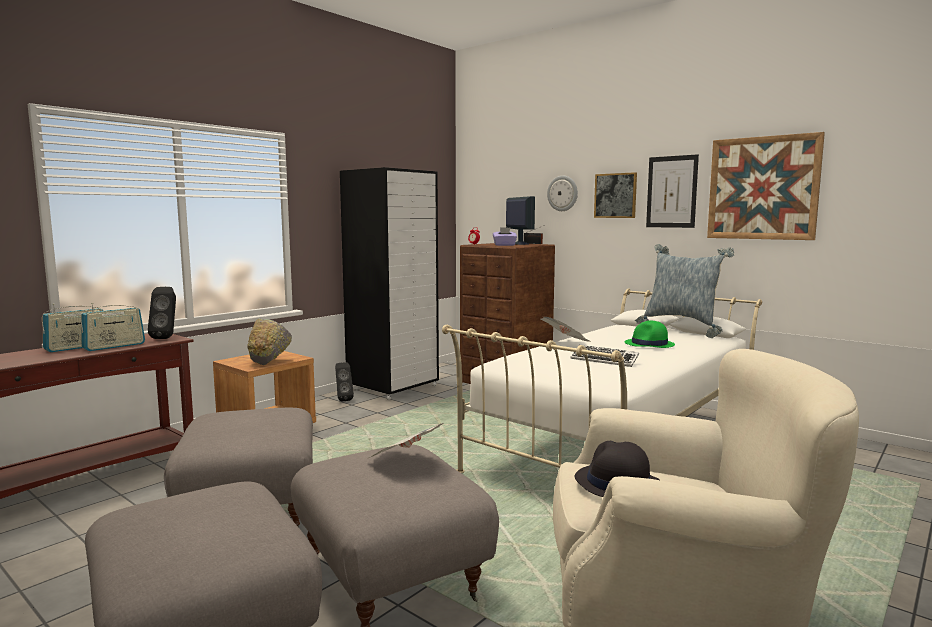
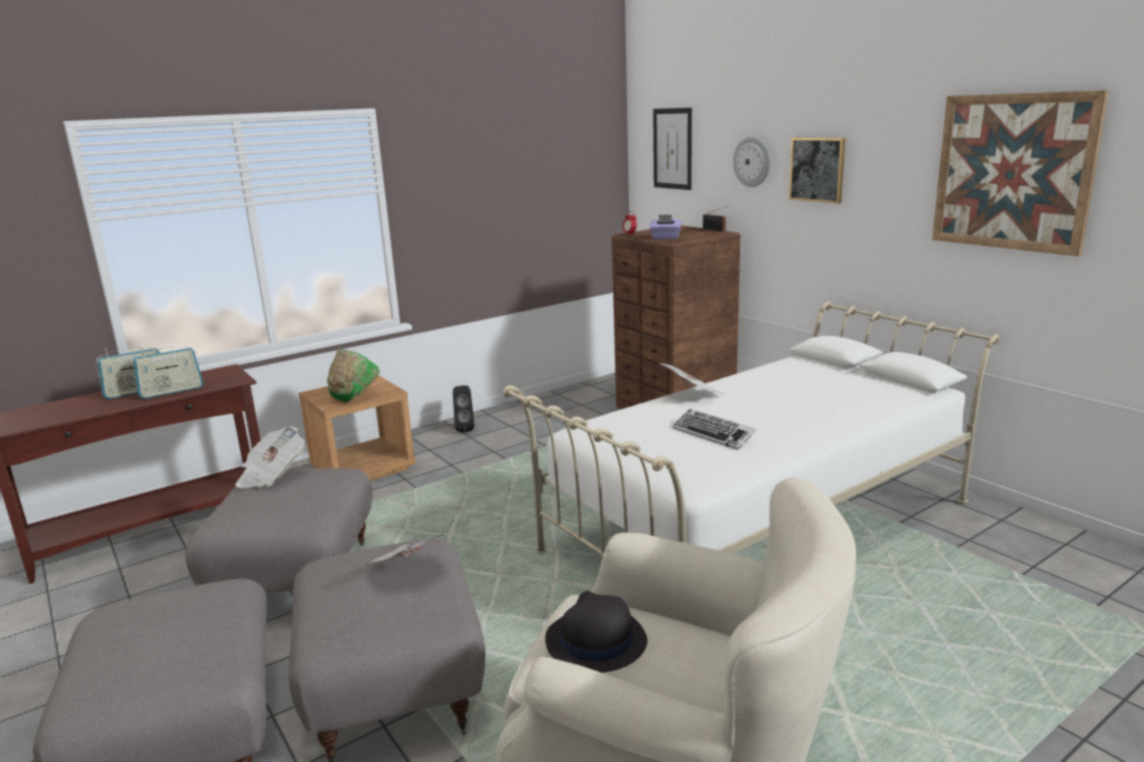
camera: 15 degrees right, 10 degrees up
black speaker [148,287,176,339] -> none
grey bowl [247,318,292,365] -> green bowl [327,348,380,402]
wardrobe [340,167,439,400] -> none
monitor [506,196,535,245] -> none
green hat [625,320,675,348] -> none
pillow [634,244,734,338] -> none
picture [646,154,699,228] -> picture moved to [653,108,692,190]
none -> newspaper [235,426,305,488]

